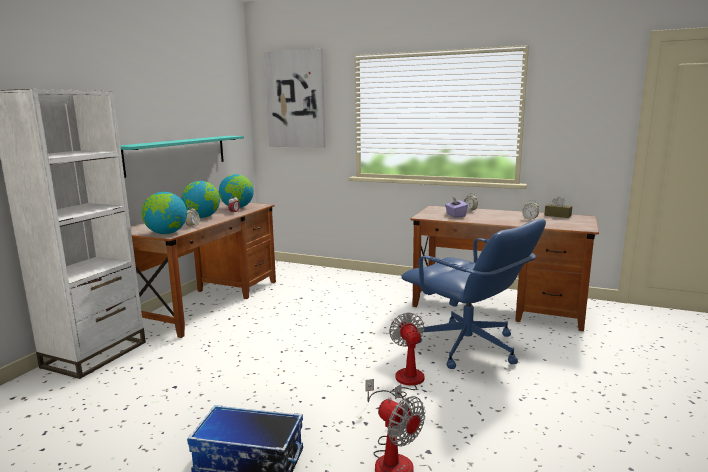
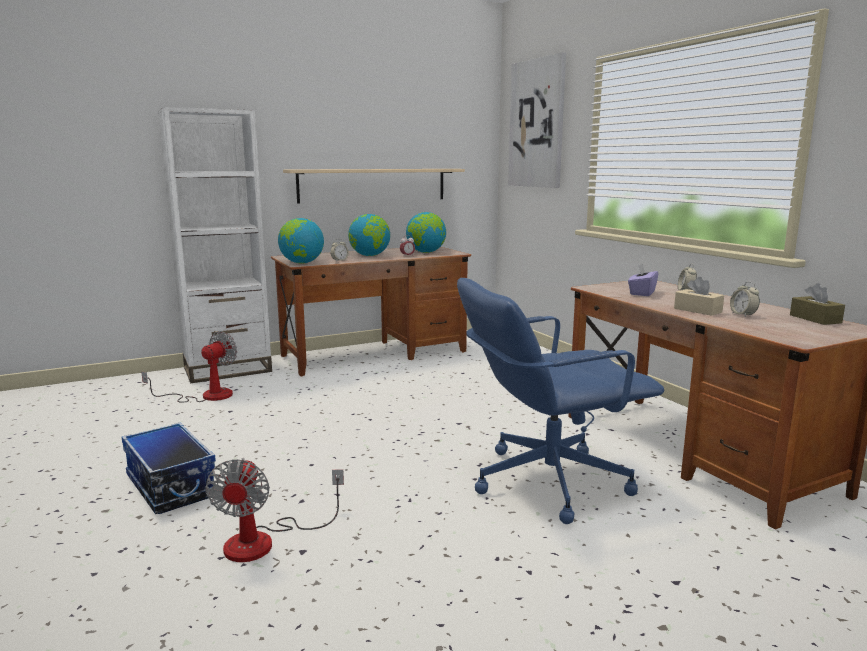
camera: 40 degrees right, 0 degrees up
turquoise shelf [120,136,244,178] -> beige shelf [283,169,465,203]
fan [365,312,425,402] -> fan moved to [141,331,237,403]
blue office chair [401,219,546,369] -> blue office chair turned 75 degrees clockwise [457,278,664,524]
none -> beige tissue box [674,277,724,316]

